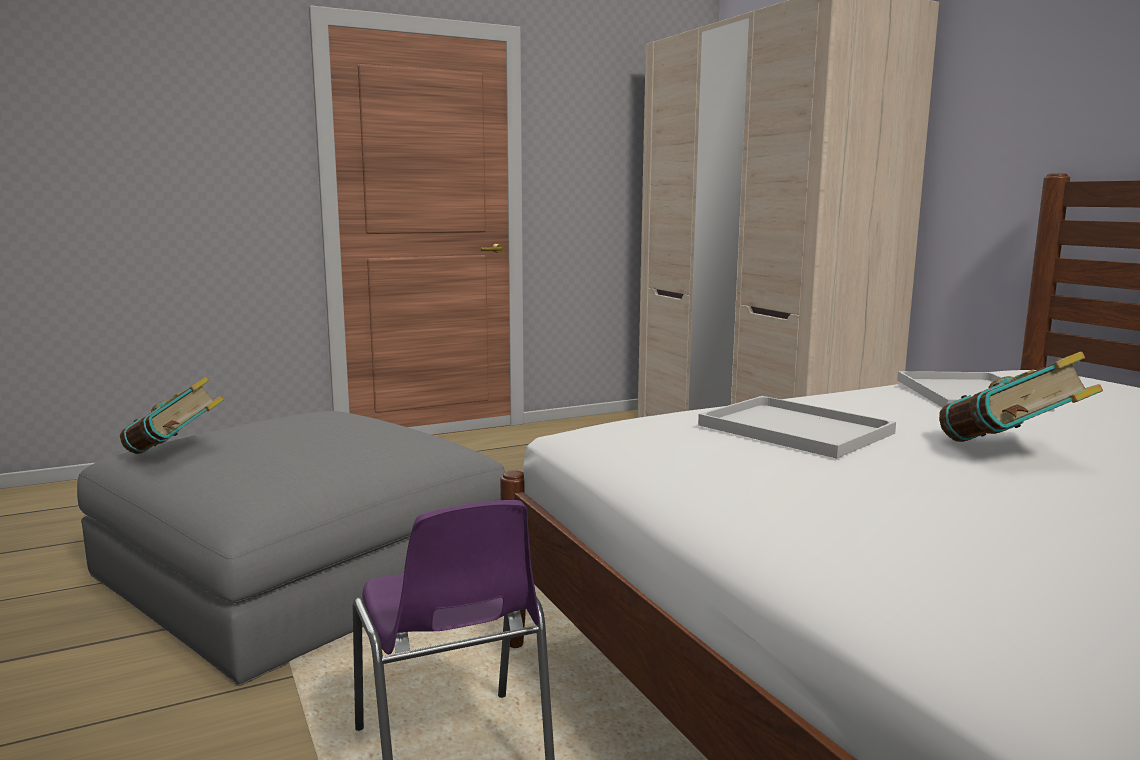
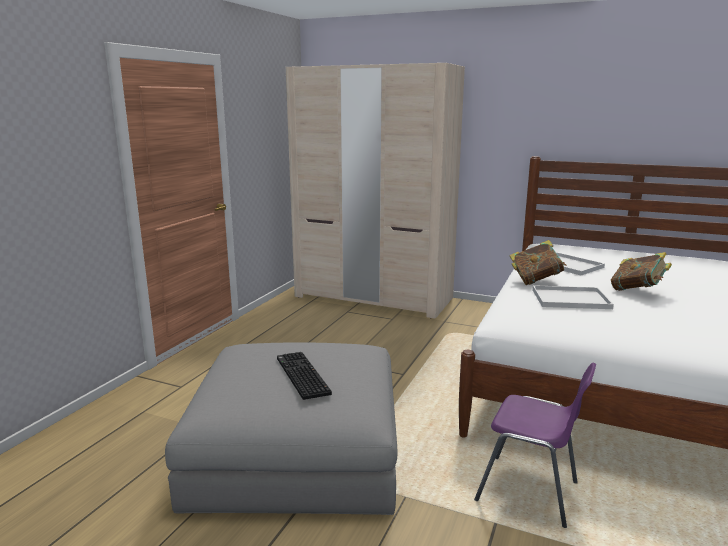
camera: 40 degrees left, 5 degrees up
book [120,377,224,454] -> book moved to [509,240,567,285]
none -> keyboard [277,352,332,400]

